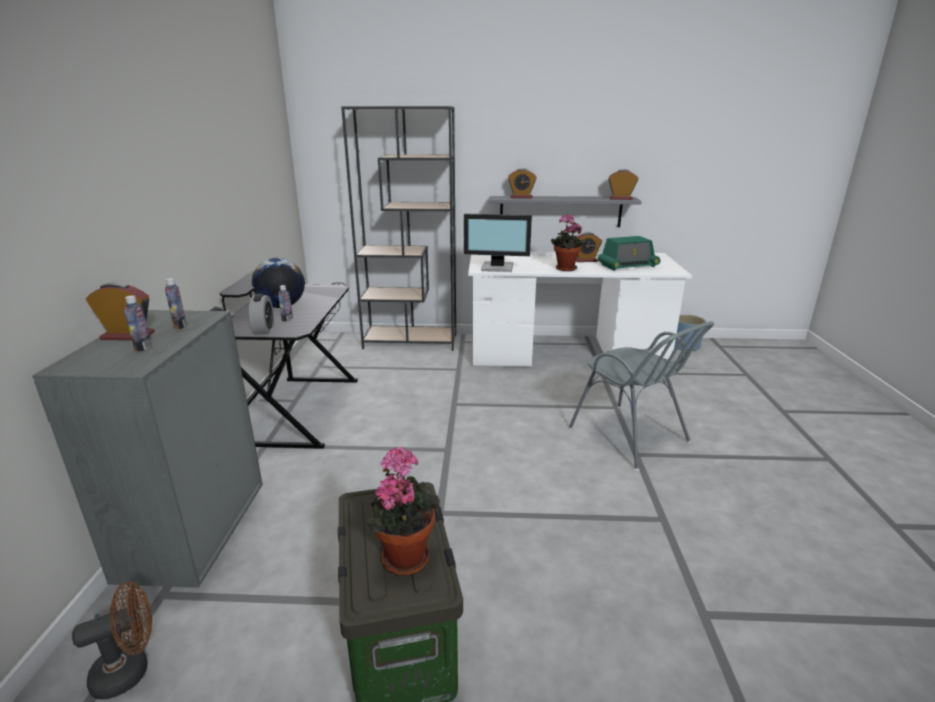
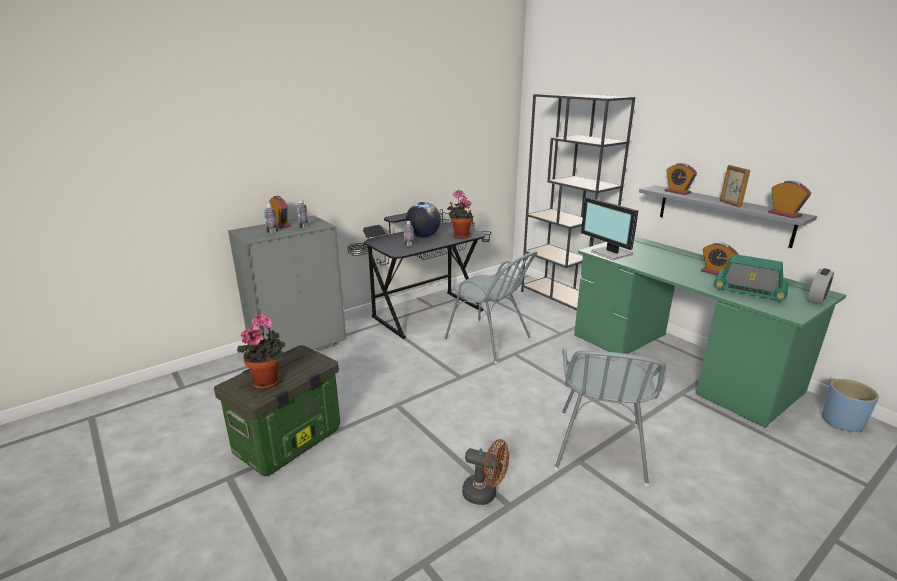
camera: 50 degrees right, 0 degrees up
brown fan [72,582,152,700] -> brown fan moved to [462,439,509,505]
alarm clock [249,294,274,334] -> alarm clock moved to [808,268,834,305]
white desk [468,252,692,367] -> green desk [574,236,846,428]
potted plant [551,214,586,271] -> potted plant moved to [447,190,473,238]
none -> grey chair [443,251,538,364]
none -> picture frame [720,165,750,207]

